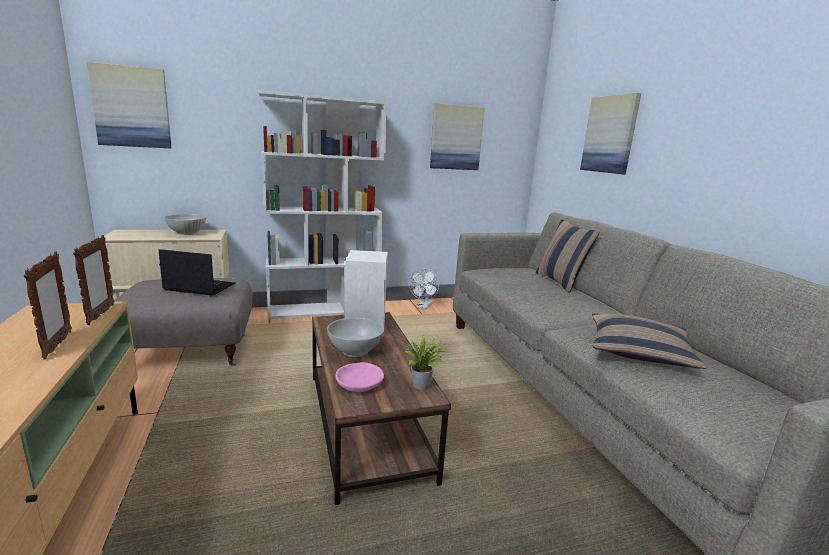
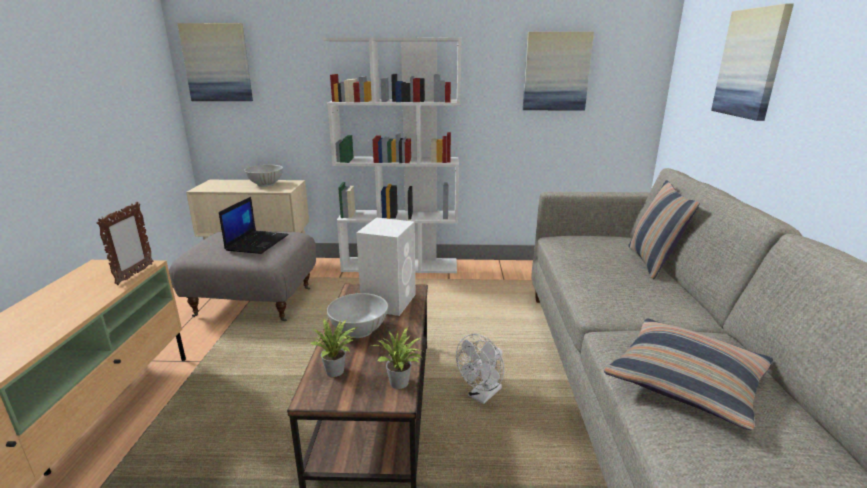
camera: 20 degrees right, 5 degrees up
picture frame [24,252,72,359] -> none
laptop [159,249,236,296] -> laptop turned 75 degrees clockwise [219,197,289,254]
pink bowl [335,362,384,392] -> potted plant [310,318,358,377]
white fan [409,269,439,309] -> white fan moved to [456,334,504,404]

